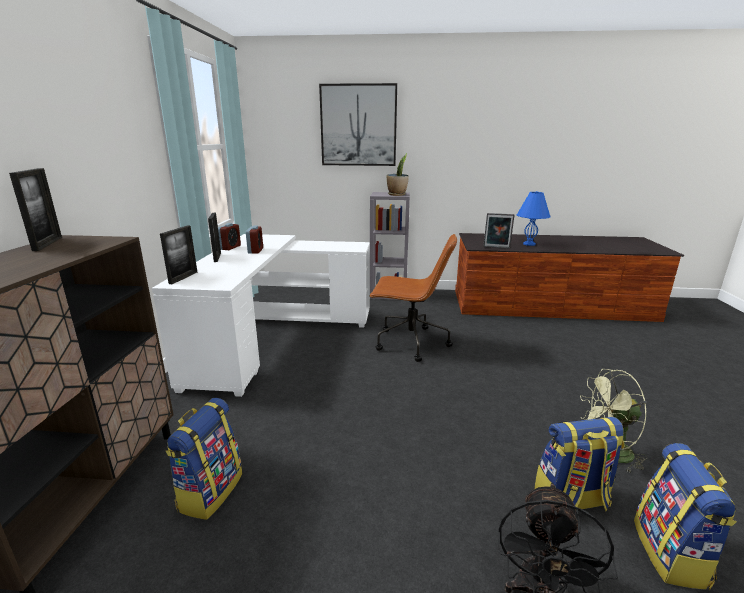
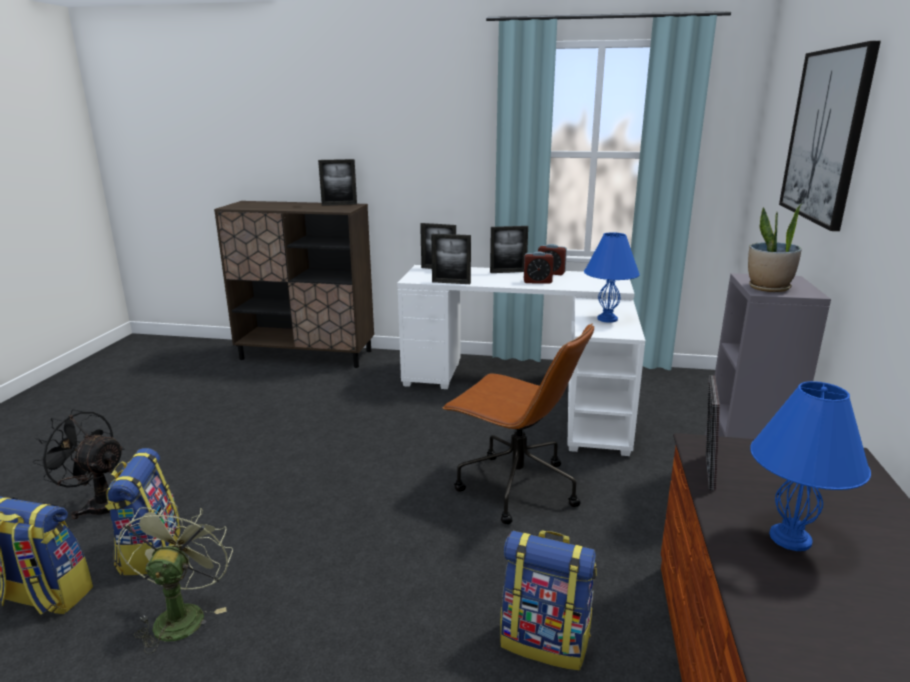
camera: 95 degrees right, 0 degrees up
backpack [166,398,243,520] -> backpack moved to [500,530,597,671]
brown office chair [369,234,457,362] -> brown office chair turned 75 degrees counterclockwise [442,323,594,524]
none -> picture frame [431,234,471,284]
none -> blue table lamp [584,232,640,323]

